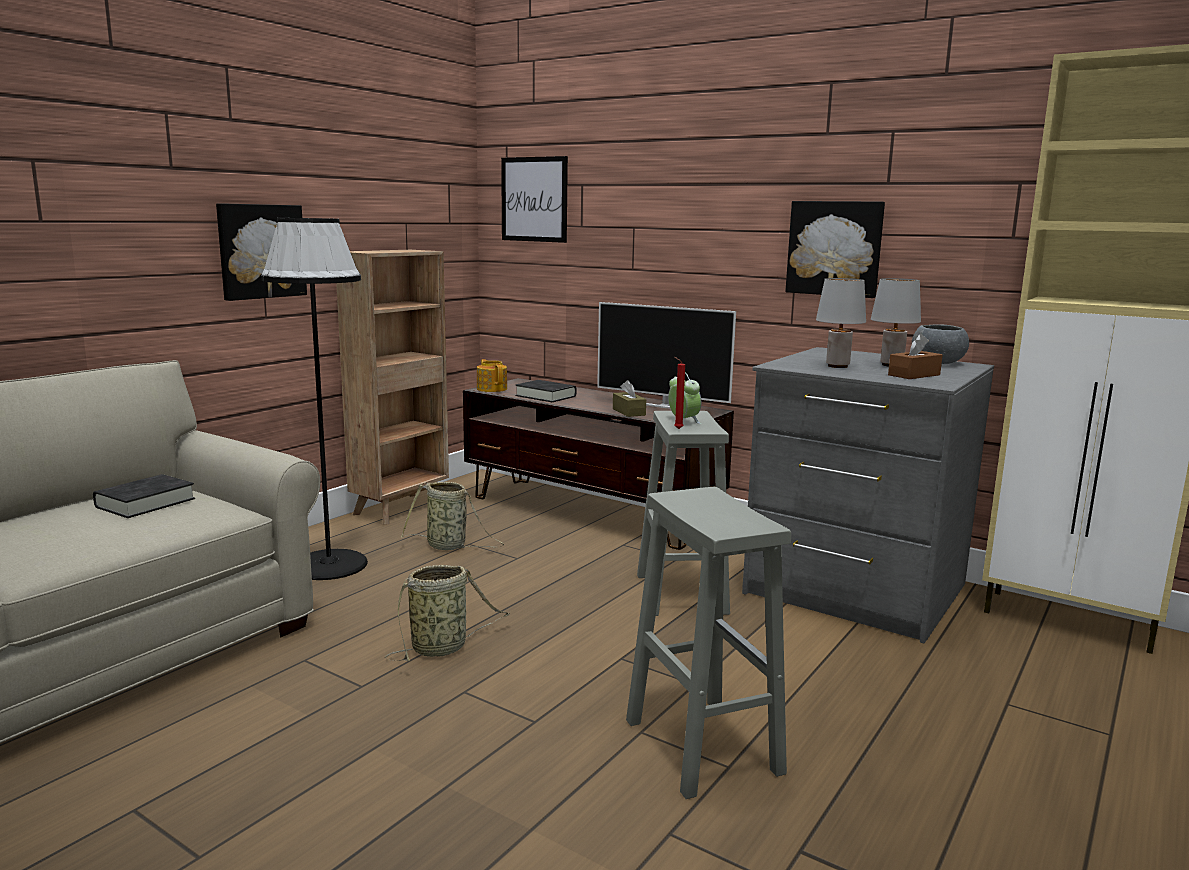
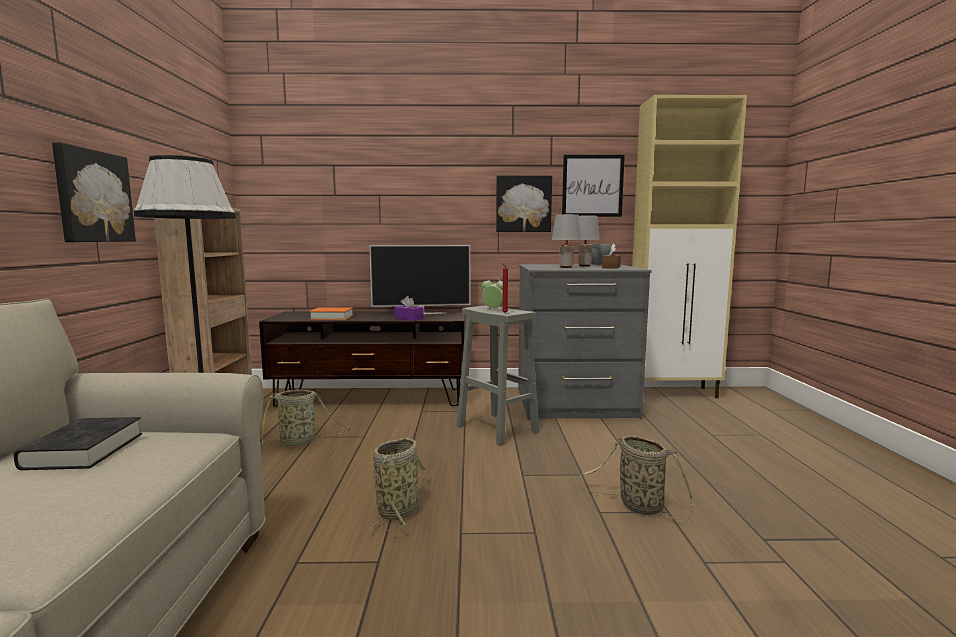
camera: 35 degrees left, 5 degrees down
teapot [477,359,507,392] -> none
picture [501,156,568,243] -> picture moved to [562,155,625,217]
black book [515,380,577,402] -> orange book [309,307,354,320]
brown tissue box [613,380,646,417] -> purple tissue box [394,296,424,321]
grey stool [626,487,791,799] -> basket [580,435,693,521]

